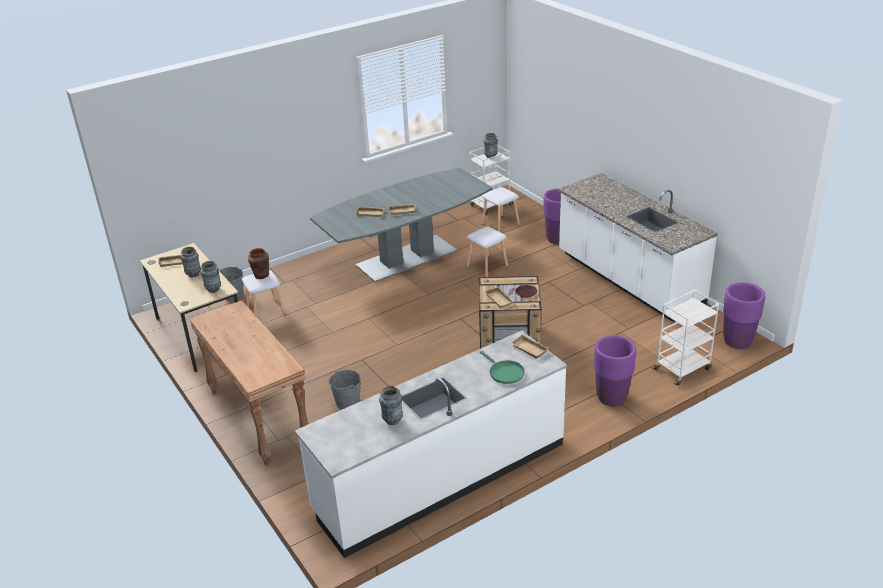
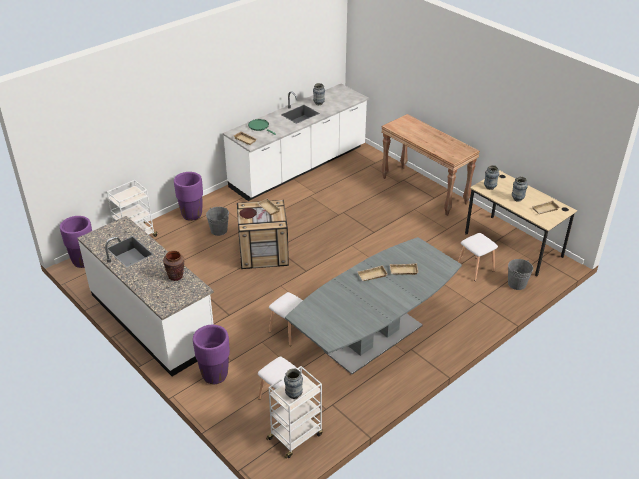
camera: 170 degrees right, 5 degrees up
brown vase [248,248,269,279] -> brown vase moved to [163,251,184,281]
grey bucket [329,370,361,410] -> grey bucket moved to [206,207,229,236]

